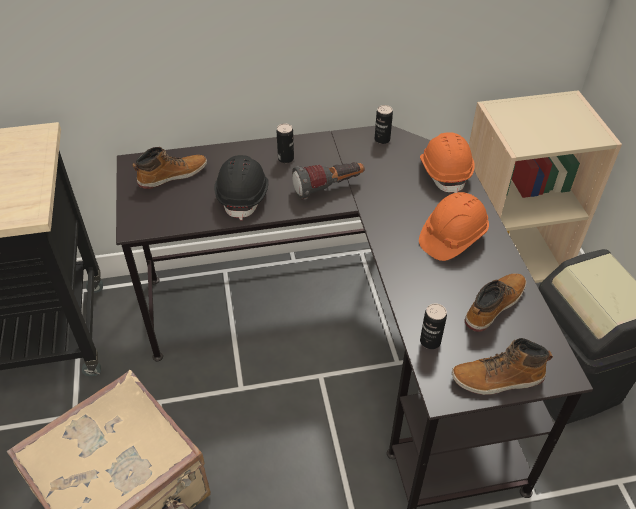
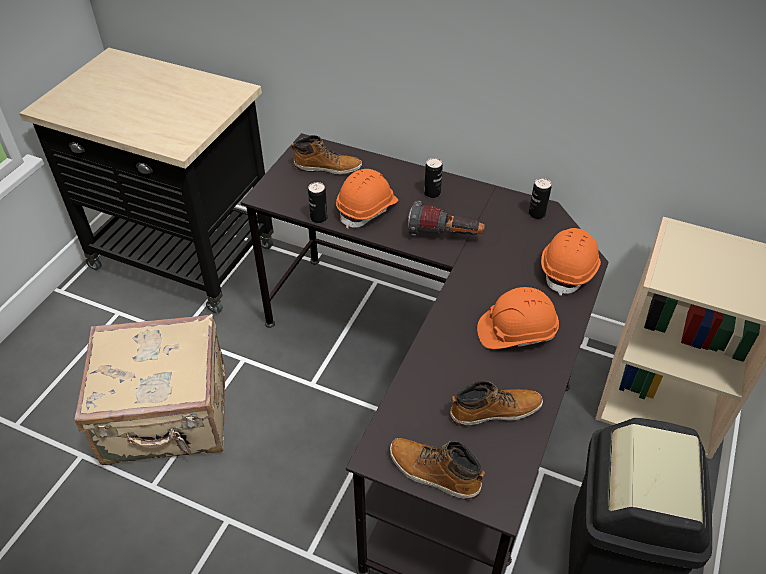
camera: 35 degrees right, 0 degrees up
black hard hat [214,155,269,220] -> orange hard hat [336,169,398,229]
can [420,303,447,349] -> can moved to [308,182,328,223]

